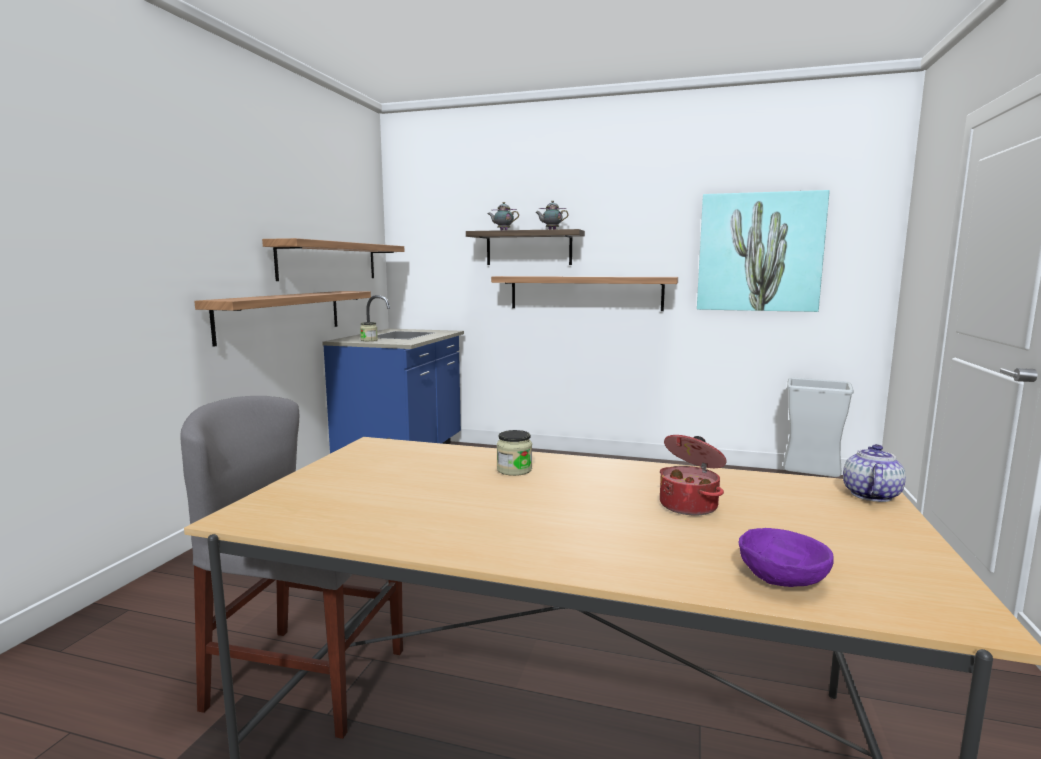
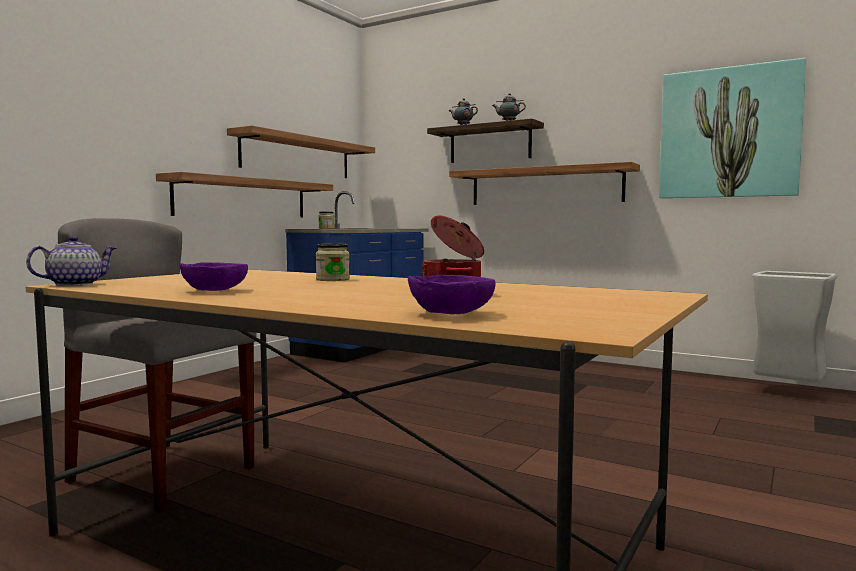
camera: 15 degrees right, 5 degrees down
teapot [843,444,906,502] -> teapot moved to [26,236,117,286]
none -> purple bowl [179,262,248,291]

